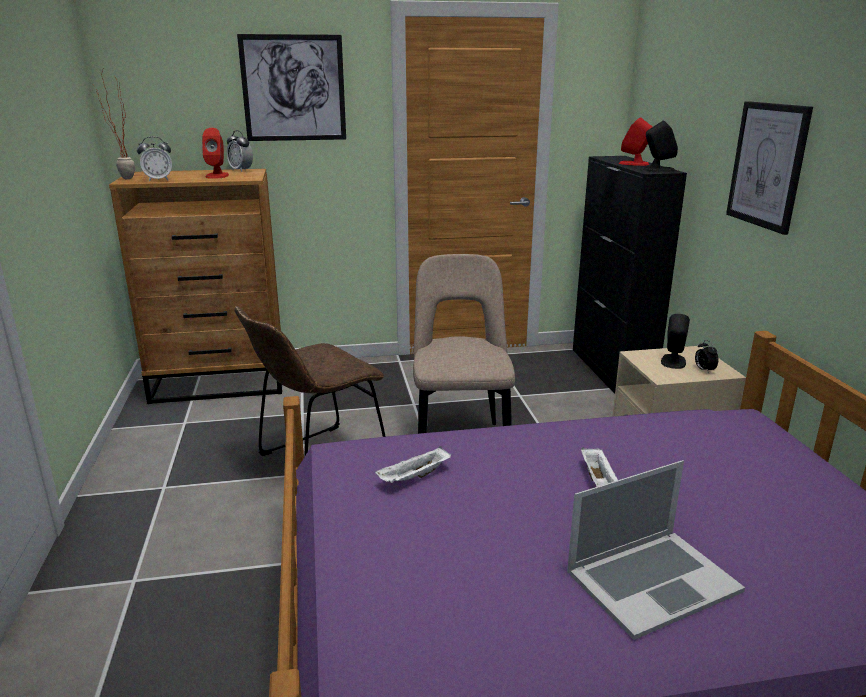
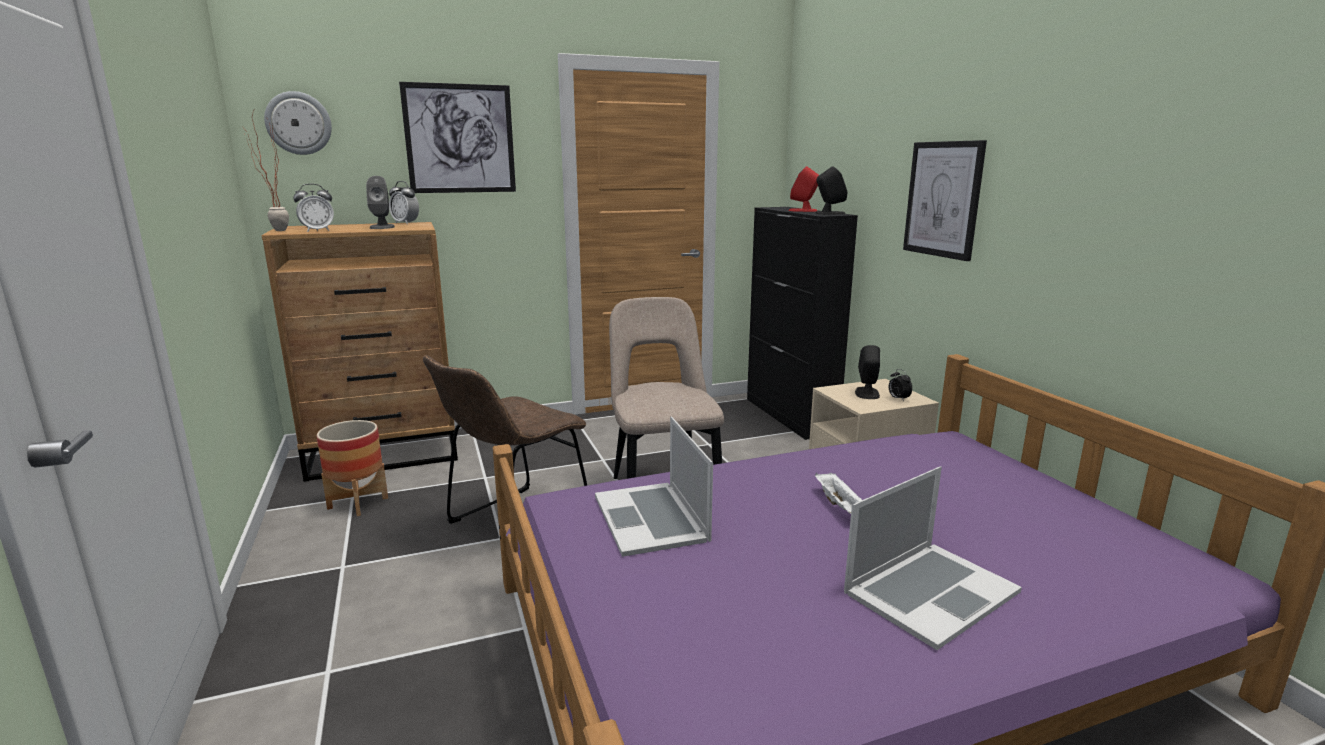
camera: 10 degrees left, 5 degrees down
red speaker [202,128,229,179] -> grey speaker [366,176,395,229]
white tray [375,446,451,483] -> laptop [595,416,713,557]
none -> wall clock [264,91,332,155]
none -> planter [317,420,388,516]

